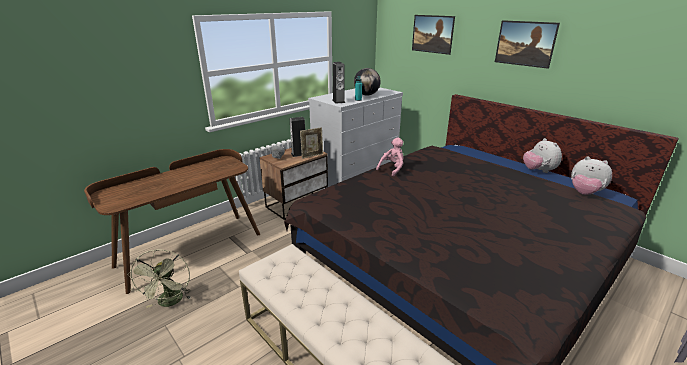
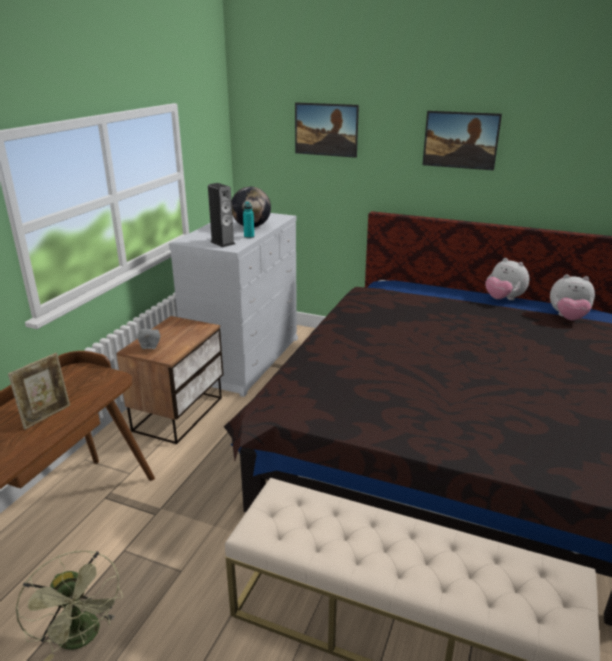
camera: 25 degrees left, 0 degrees up
speaker [290,117,305,157] -> none
picture frame [300,127,323,159] -> picture frame moved to [8,353,70,430]
pink plush toy [376,138,403,176] -> none

